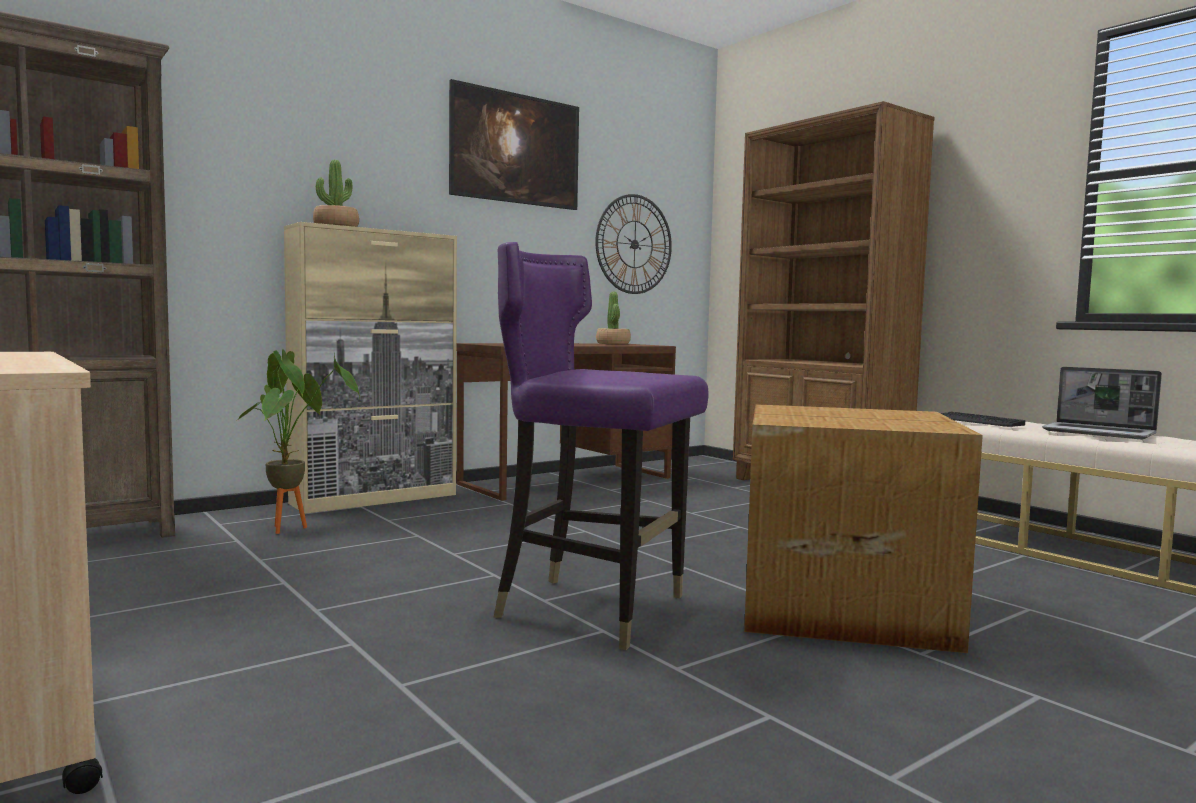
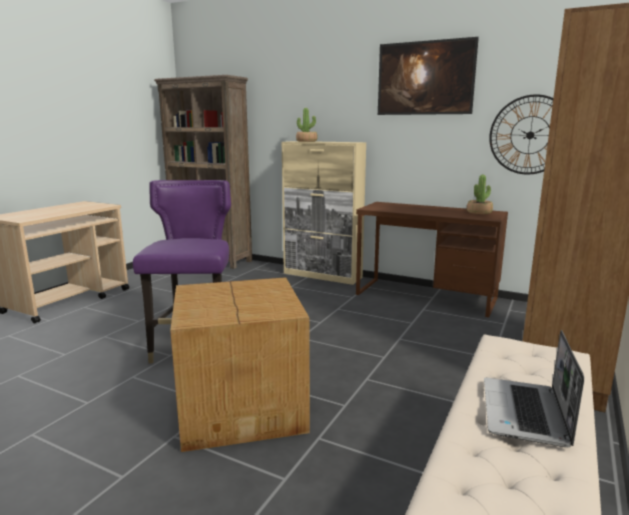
camera: 65 degrees right, 10 degrees up
potted plant [238,349,361,534] -> none
keyboard [941,412,1025,427] -> none

